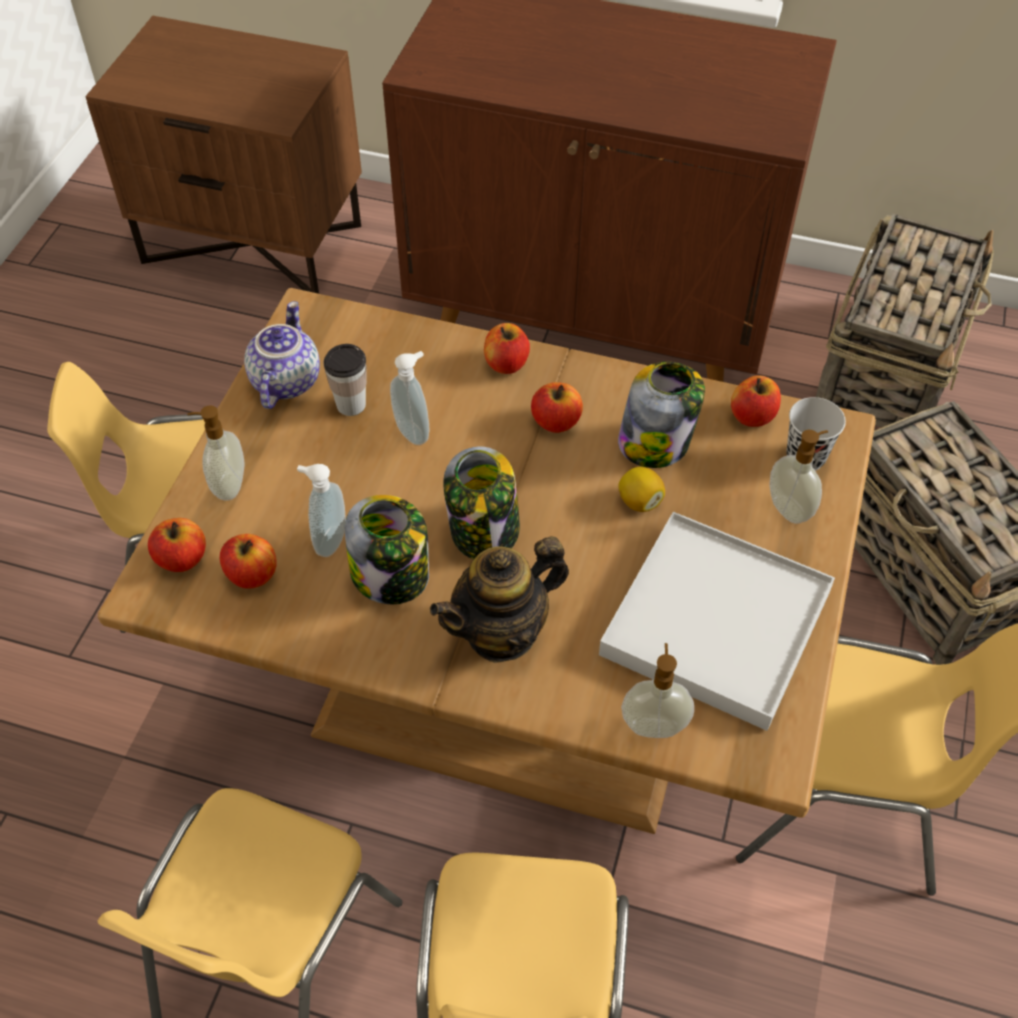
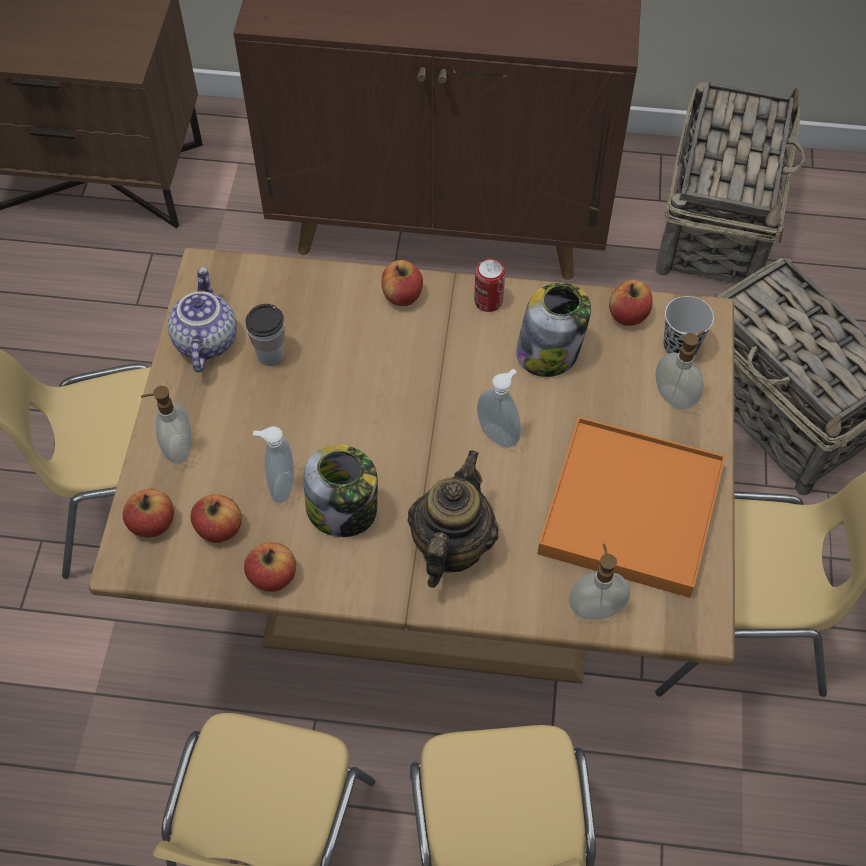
camera: 10 degrees left, 5 degrees up
soap dispenser [390,351,429,445] -> soap dispenser moved to [477,369,521,448]
teapot [430,536,569,663] -> teapot turned 150 degrees clockwise [407,450,499,588]
jar [443,447,520,559] -> none
apple [531,382,583,433] -> apple moved to [244,543,296,592]
white tray [599,512,835,731] -> orange tray [537,417,725,598]
lemon [618,467,665,512] -> none
none -> can [474,259,505,312]

